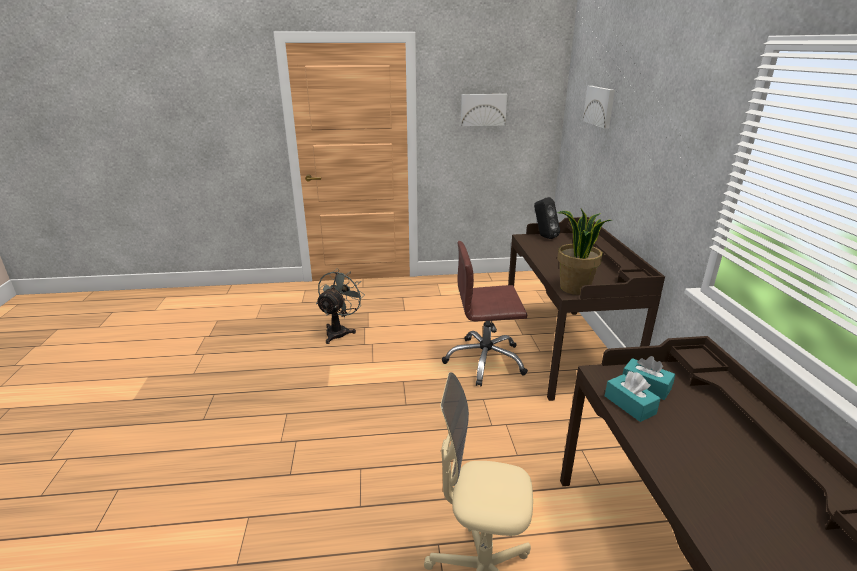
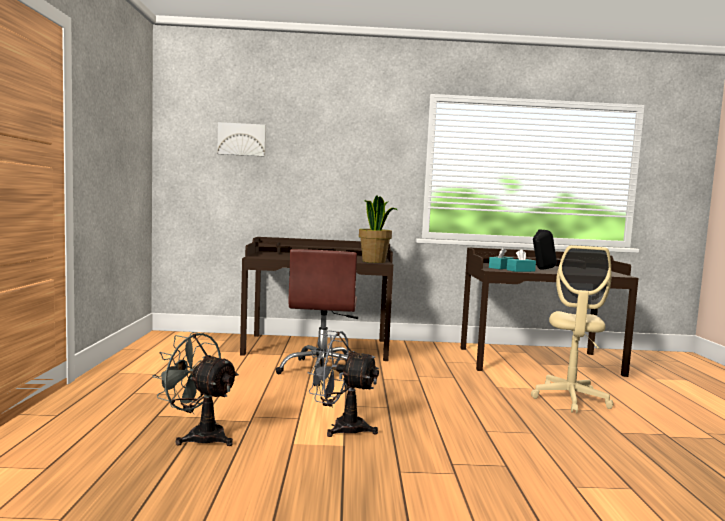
camera: 85 degrees left, 20 degrees down
picture [461,94,507,126] -> none
black speaker [534,197,560,239] -> black speaker moved to [533,230,557,270]
none -> grey fan [308,331,379,437]

